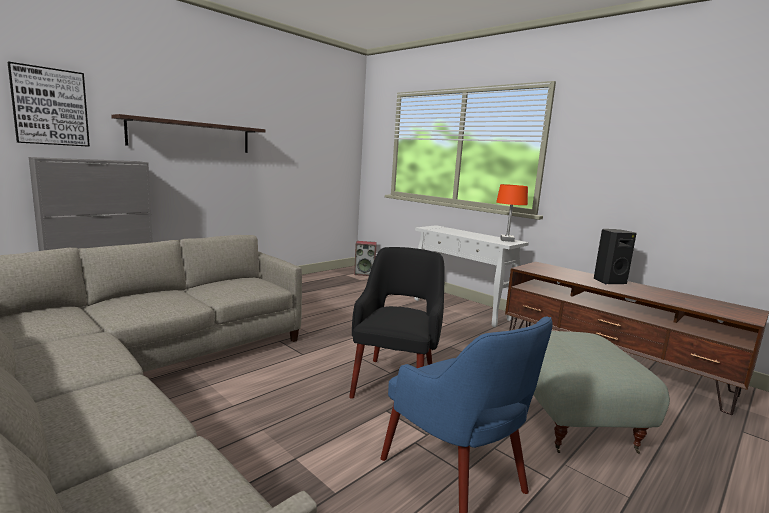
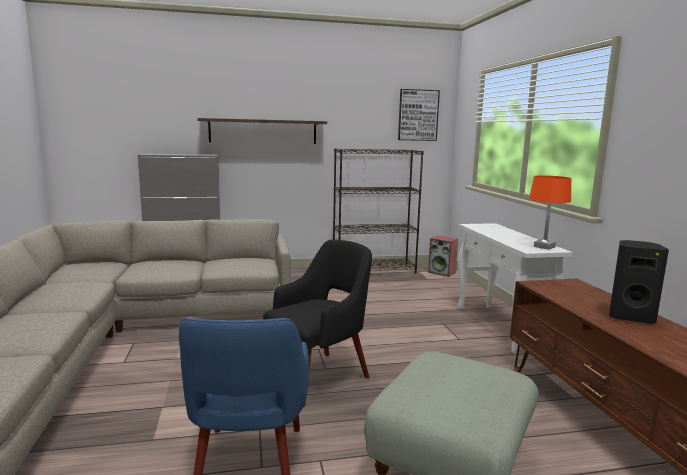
camera: 35 degrees right, 0 degrees up
picture [8,61,90,147] -> picture moved to [398,89,440,141]
none -> black bookcase [333,148,424,274]

